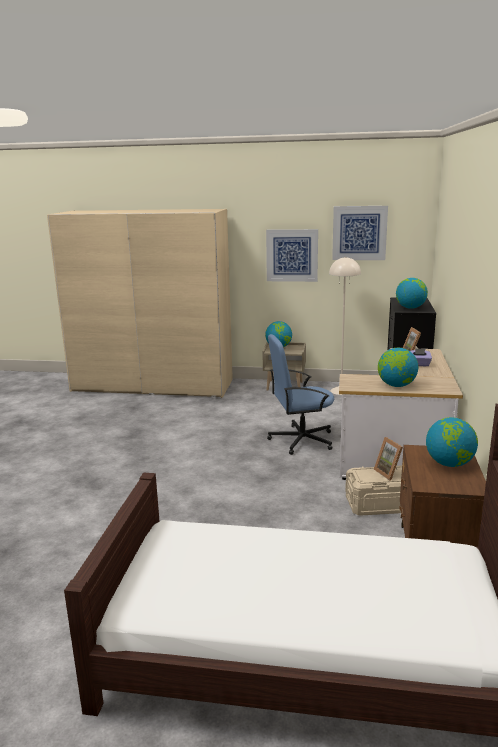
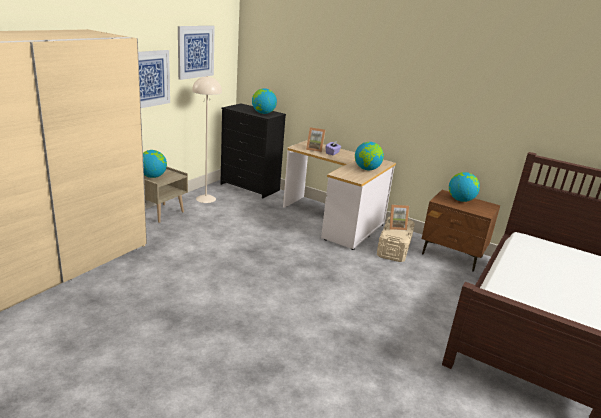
camera: 70 degrees left, 5 degrees up
blue office chair [267,334,334,455] -> none

